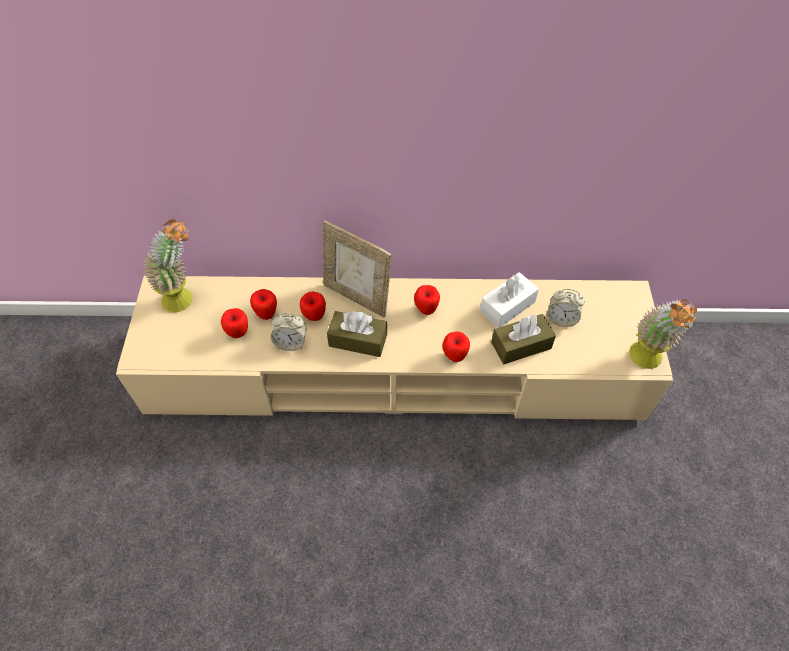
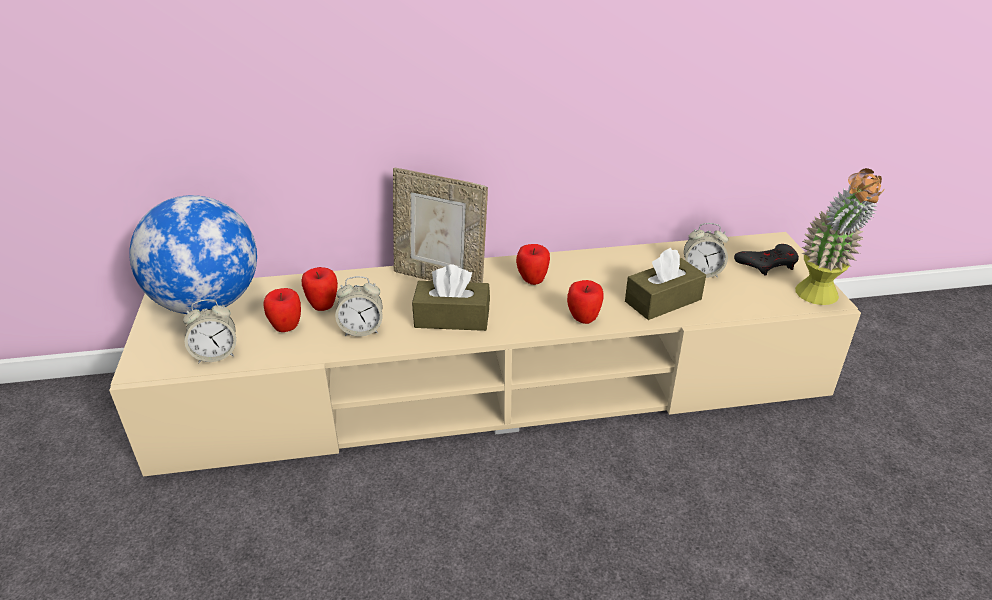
camera: 10 degrees left, 20 degrees down
potted plant [144,219,193,312] -> globe [129,195,257,314]
apple [300,291,326,321] -> none
white tissue box [480,272,539,328] -> none
none -> alarm clock [183,299,236,363]
none -> grey game controller [734,244,799,276]

